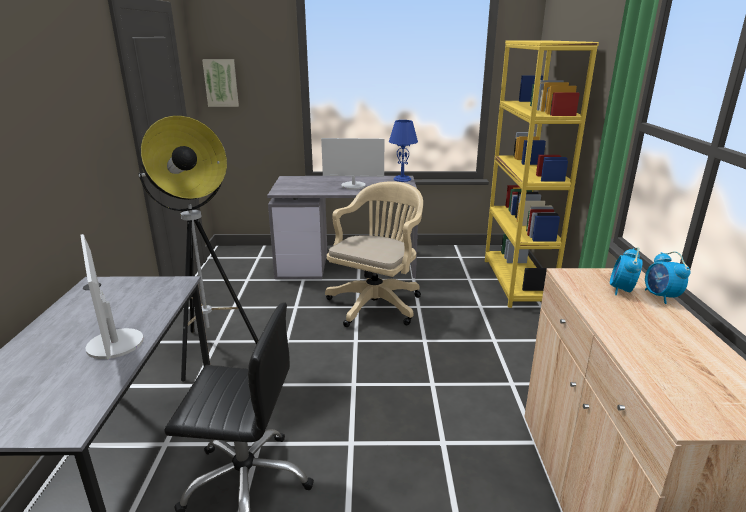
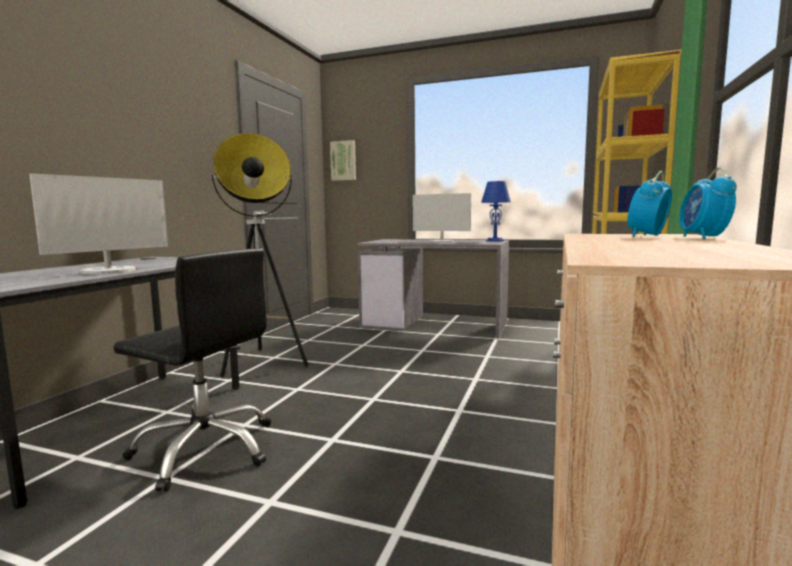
camera: 20 degrees right, 15 degrees down
monitor [80,234,144,360] -> monitor turned 135 degrees counterclockwise [29,173,168,274]
beige office chair [325,181,423,327] -> none

